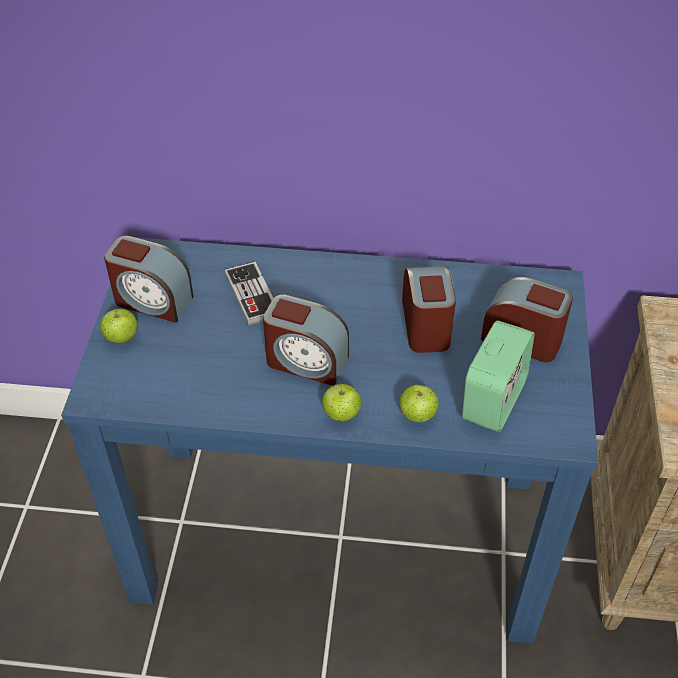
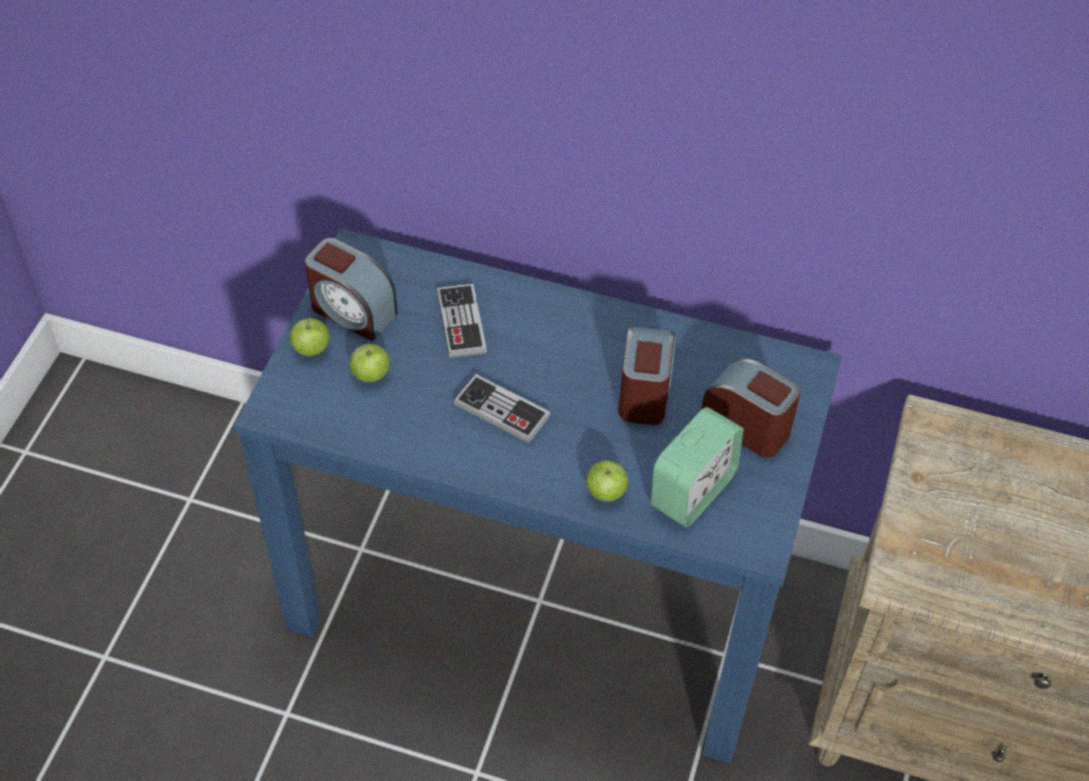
camera: 10 degrees right, 5 degrees up
alarm clock [263,295,349,386] -> game controller [454,374,551,443]
apple [322,382,361,421] -> apple moved to [349,342,390,382]

